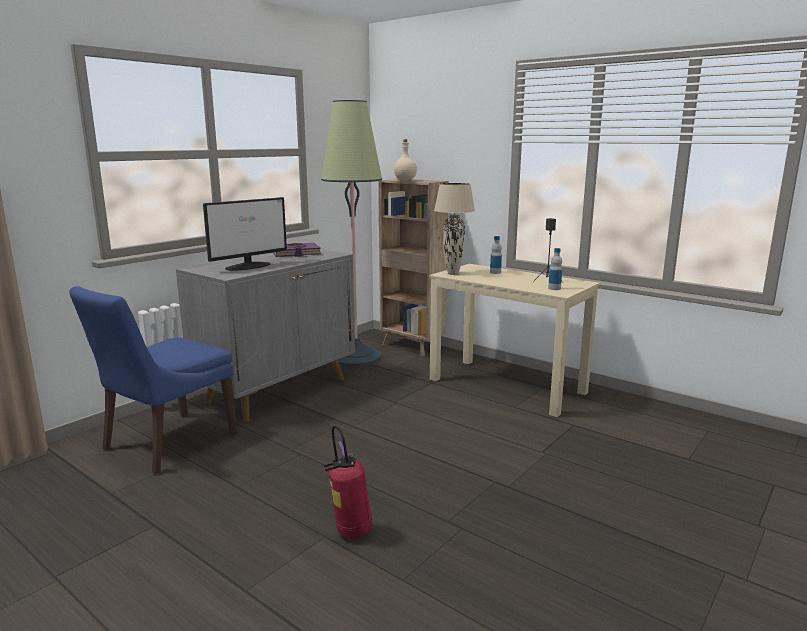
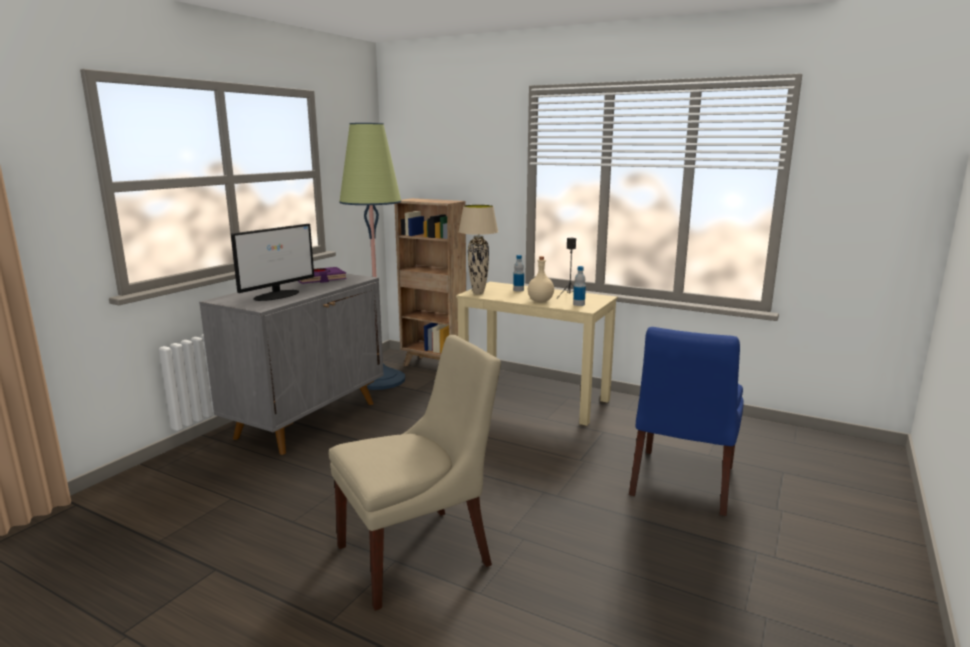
camera: 10 degrees left, 0 degrees up
blue chair [69,286,238,474] -> blue chair moved to [629,327,743,516]
fire extinguisher [323,425,373,539] -> beige chair [329,335,501,611]
beige bottle [394,139,417,180] -> beige bottle moved to [528,256,554,302]

